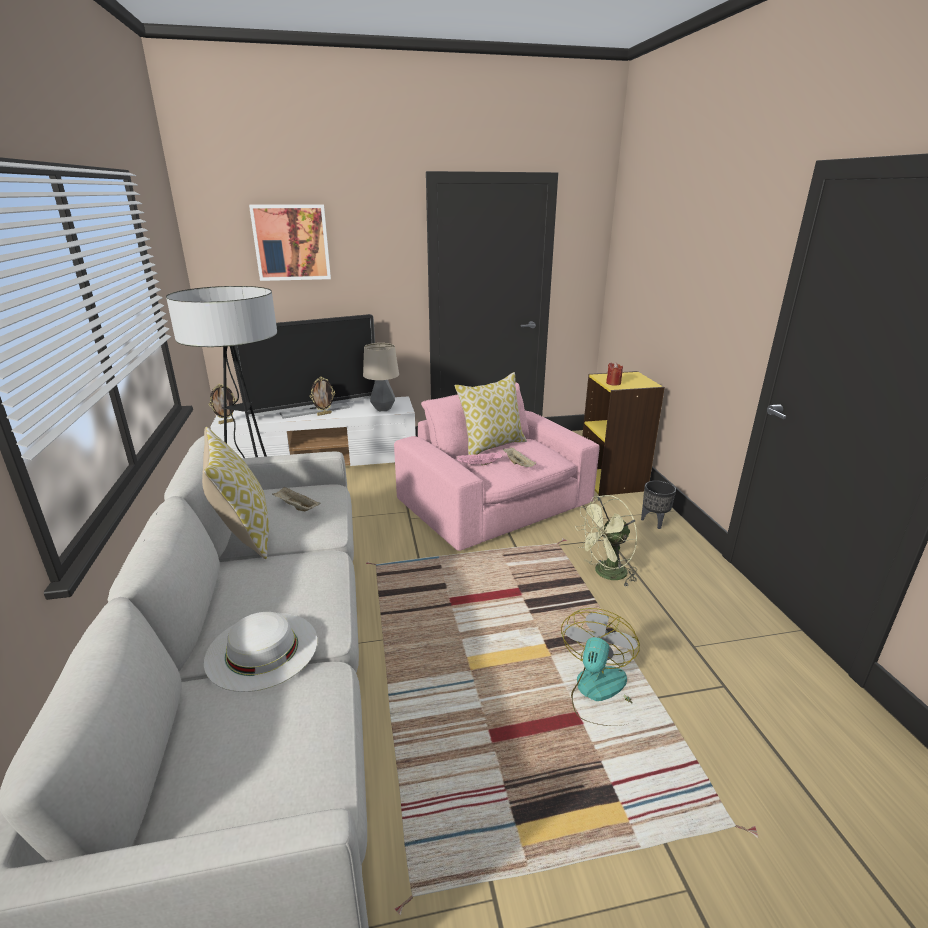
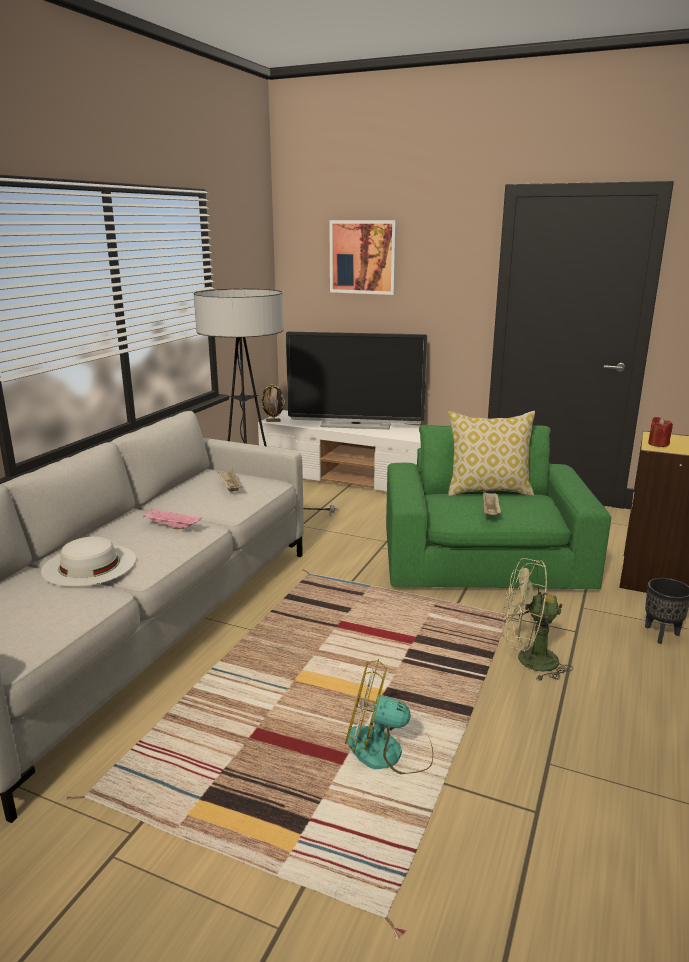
camera: 35 degrees right, 5 degrees down
pillow [202,427,269,559] -> none
picture frame [310,377,335,416] -> none
table lamp [363,343,399,411] -> none
pink armchair [394,382,600,551] -> green armchair [386,425,611,589]
pink tray [456,451,502,465] -> pink tray moved to [143,509,202,529]
fan [561,608,640,726] -> fan turned 135 degrees counterclockwise [345,659,433,774]

